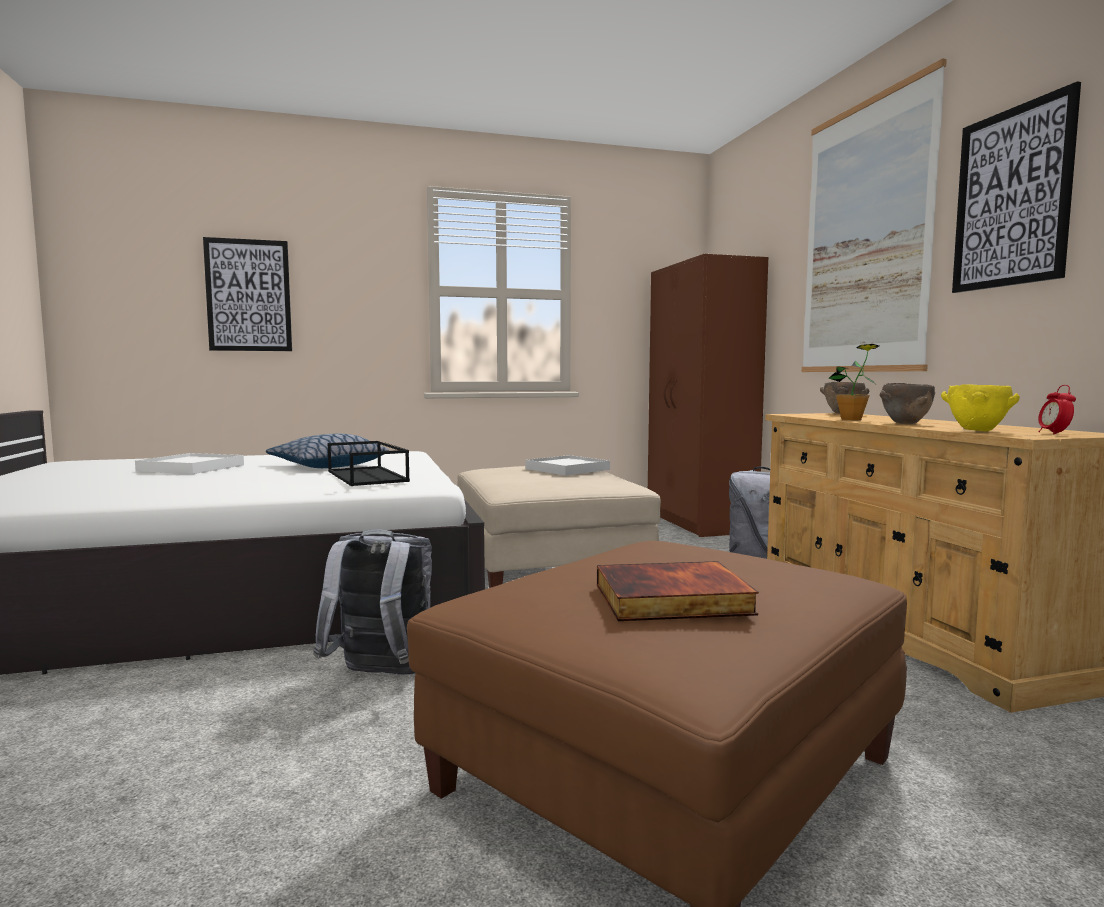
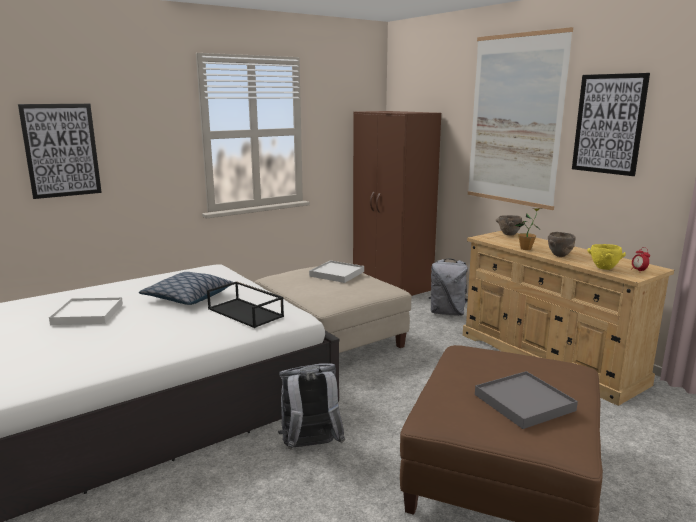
camera: 20 degrees left, 10 degrees up
book [597,561,759,621] -> grey tray [475,371,578,429]

